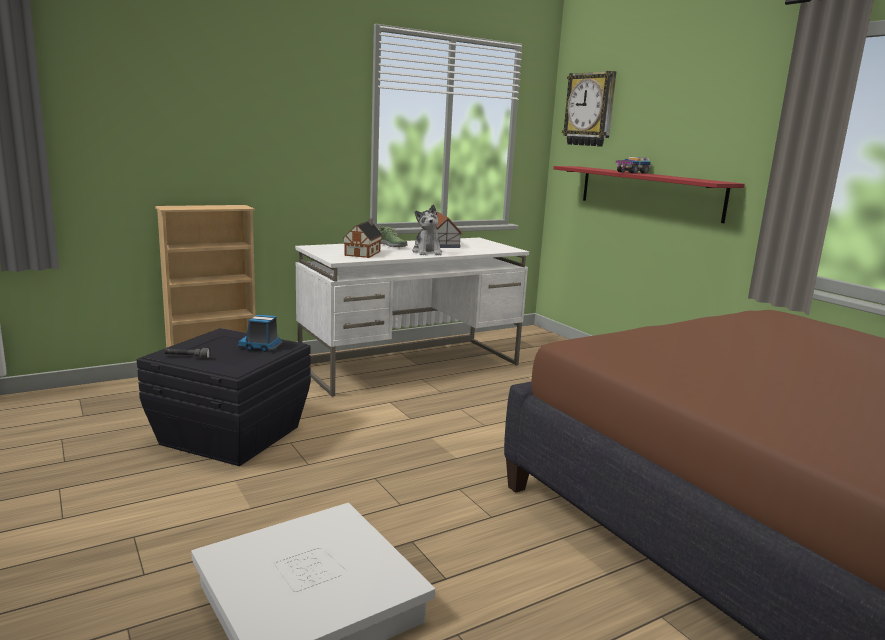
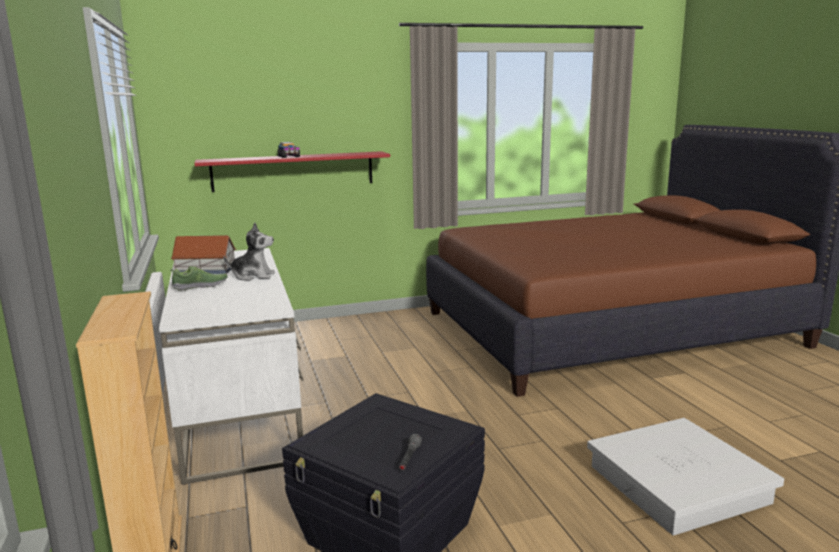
camera: 75 degrees left, 0 degrees up
toy truck [238,315,283,352] -> none
toy house [342,218,383,258] -> none
wall clock [562,71,616,147] -> none

